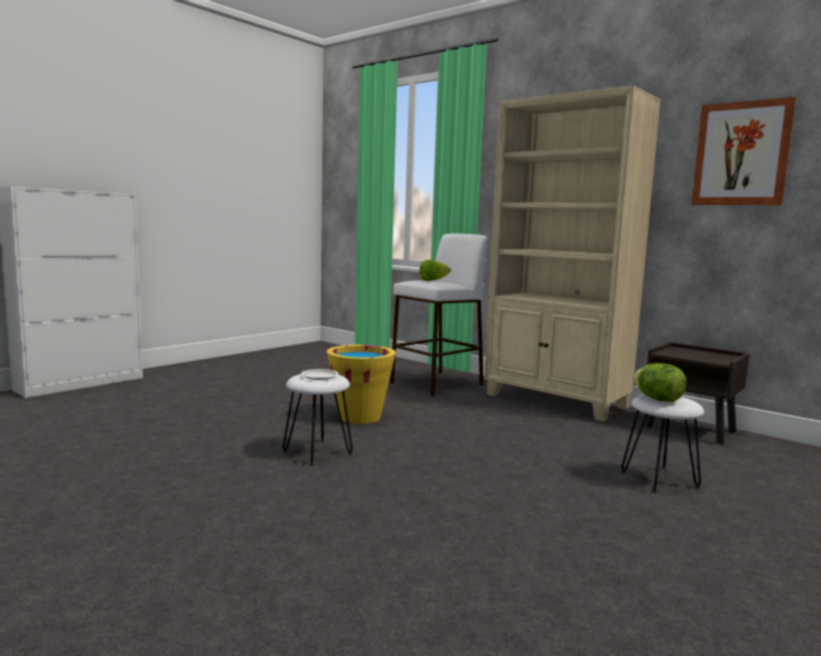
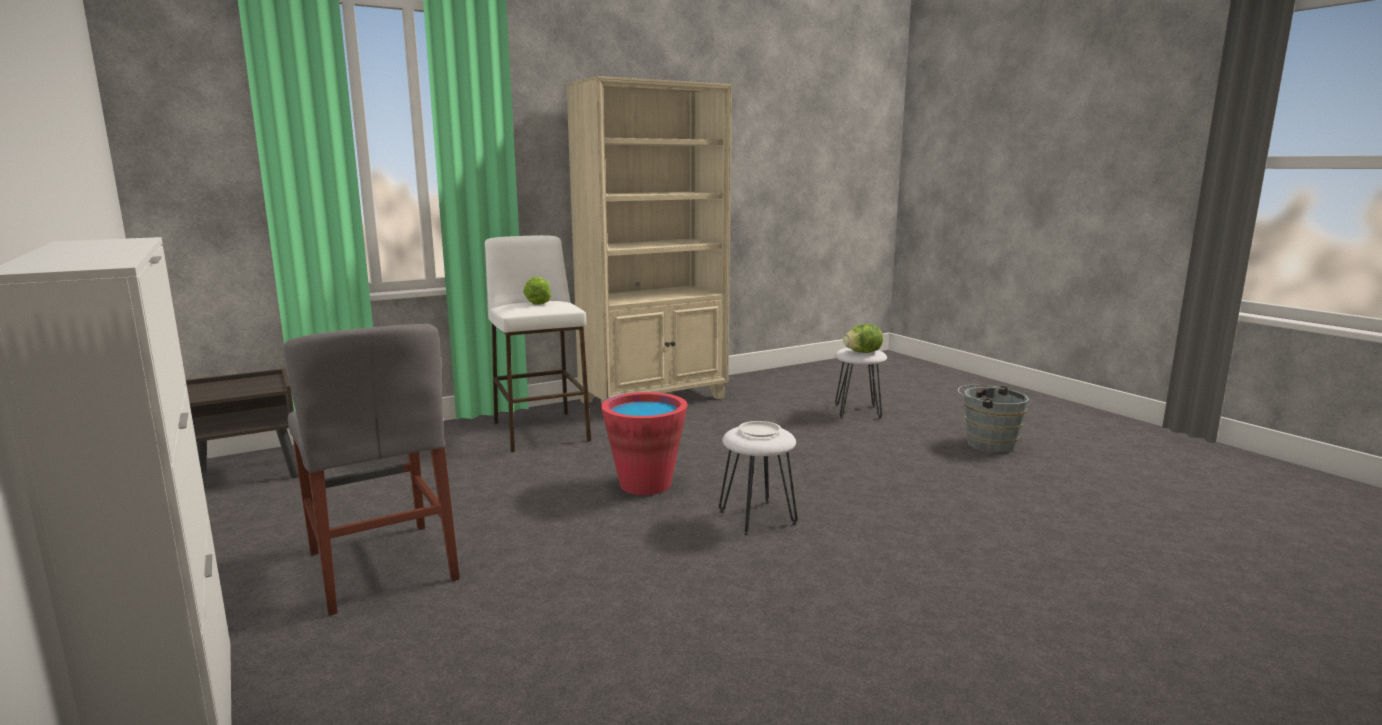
camera: 70 degrees left, 5 degrees up
yellow bucket [327,345,396,424] -> red bucket [601,392,688,495]
brown nightstand [645,342,750,444] -> brown nightstand moved to [186,369,299,491]
picture [692,97,796,205] -> none
none -> grey chair [284,324,460,616]
none -> grey bucket [958,384,1029,453]

